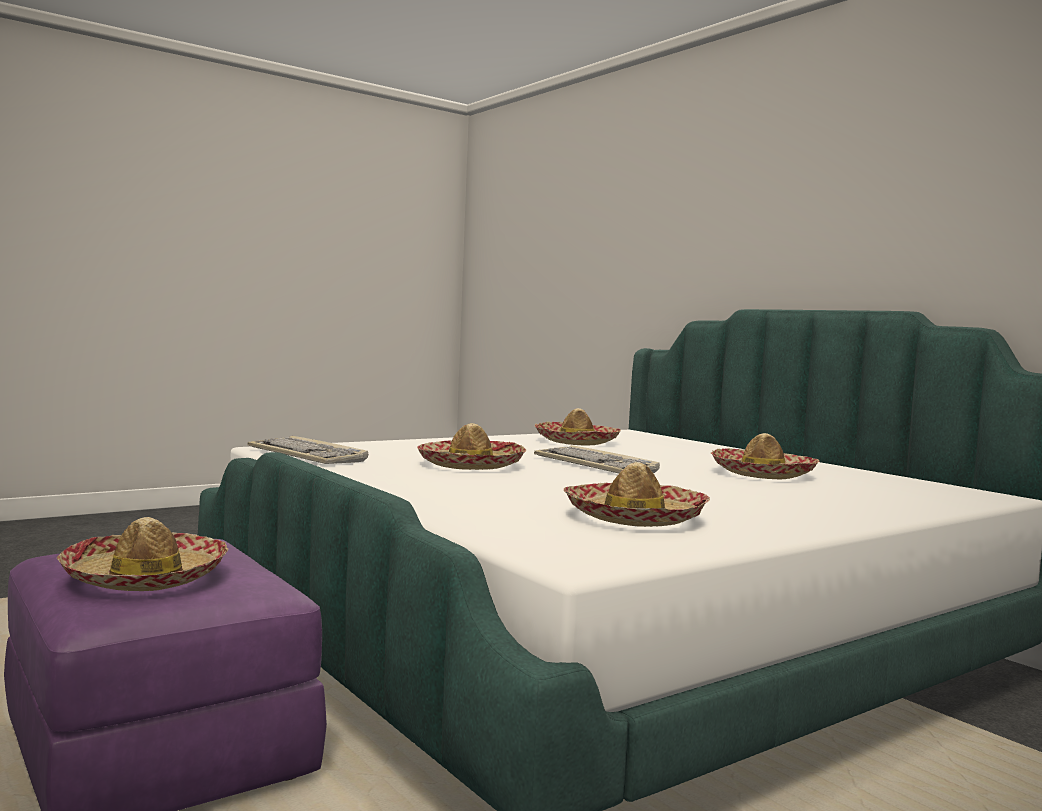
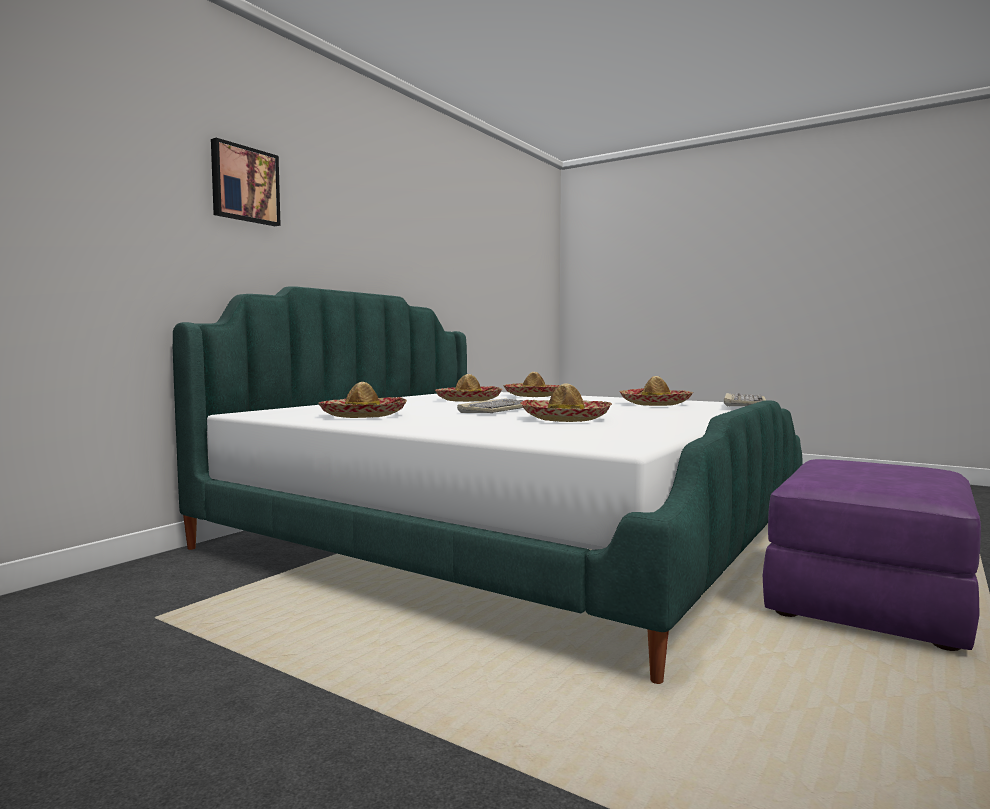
camera: 110 degrees left, 0 degrees up
hat [57,517,228,591] -> hat moved to [503,372,560,397]
keyboard [247,436,368,464] -> keyboard moved to [724,393,766,407]
none -> picture [211,138,281,226]

